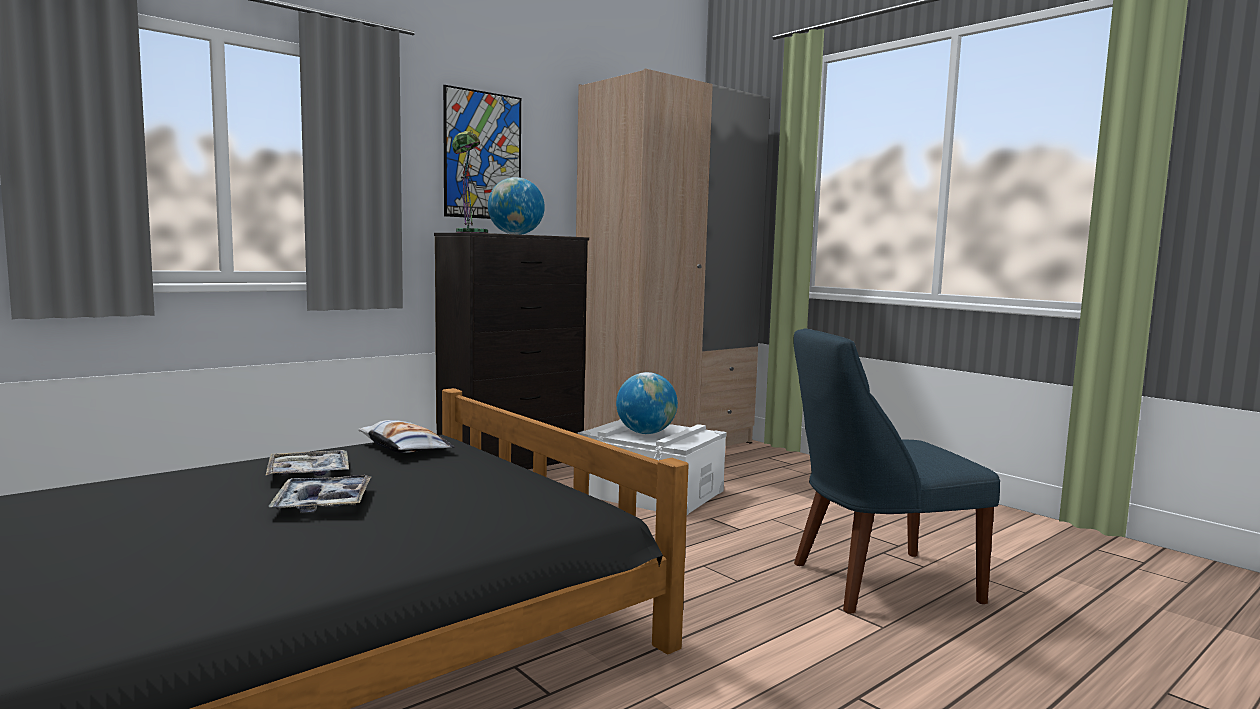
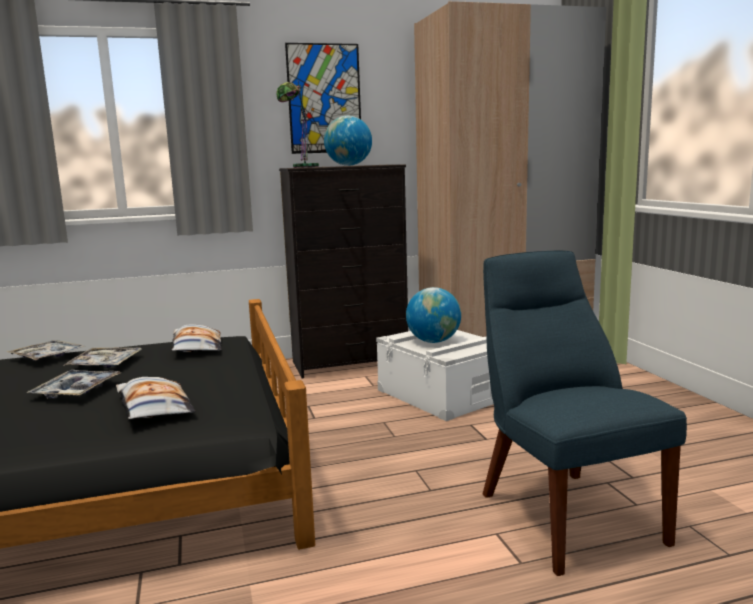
camera: 25 degrees right, 5 degrees up
blue chair [794,328,1000,614] -> blue chair turned 60 degrees clockwise [483,251,687,576]
none -> tray [7,340,86,361]
none -> pillow [116,377,196,419]

